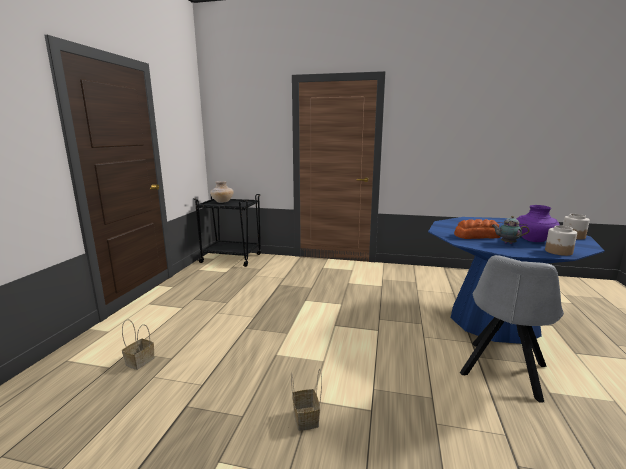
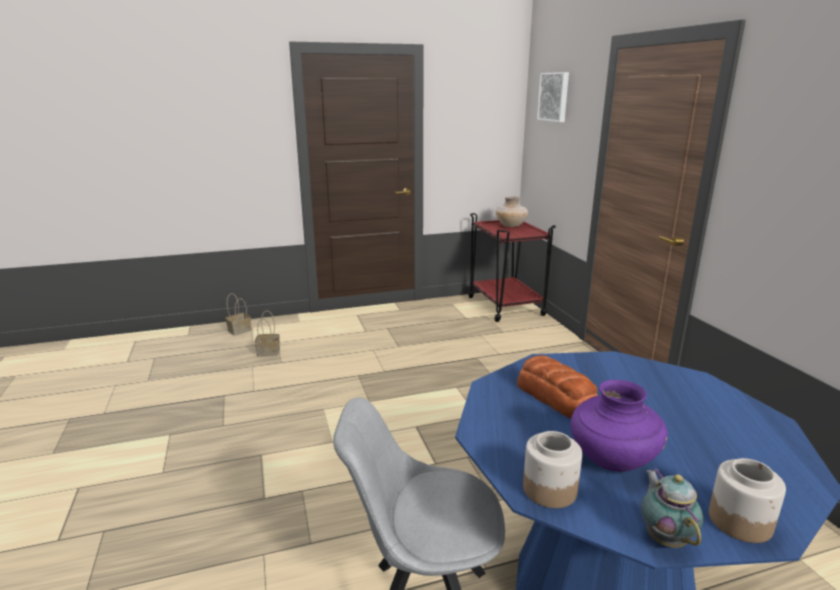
camera: 60 degrees right, 5 degrees up
black cart [193,194,261,267] -> red cart [468,213,556,322]
basket [291,369,322,431] -> basket moved to [225,293,251,336]
teapot [491,216,529,244] -> teapot moved to [641,468,703,548]
none -> picture [537,72,569,122]

